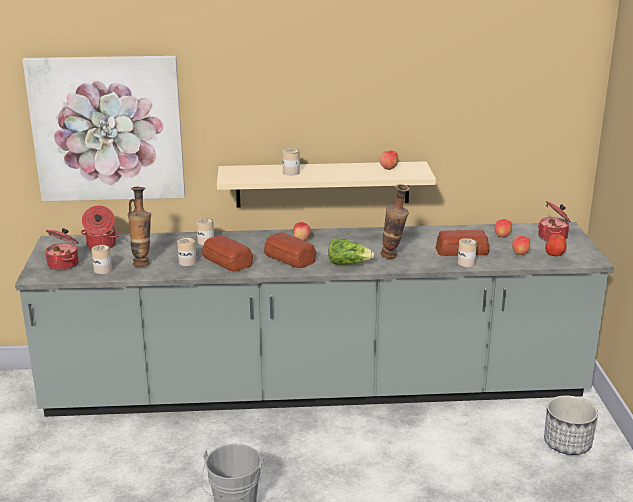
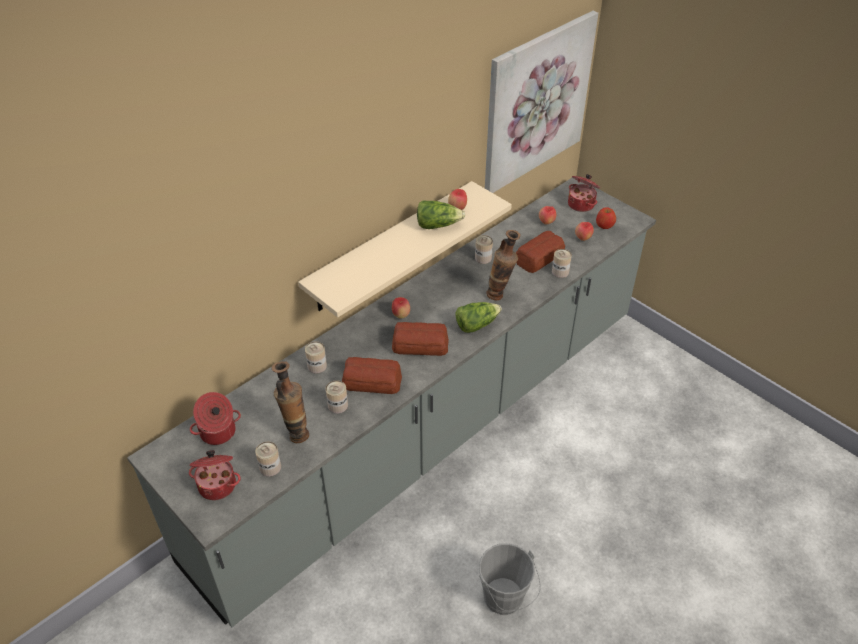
camera: 40 degrees left, 20 degrees up
picture [22,56,185,201] -> picture moved to [485,11,598,193]
can [282,148,300,175] -> can moved to [475,235,493,264]
planter [544,395,598,455] -> none
none -> lettuce [417,200,465,229]

